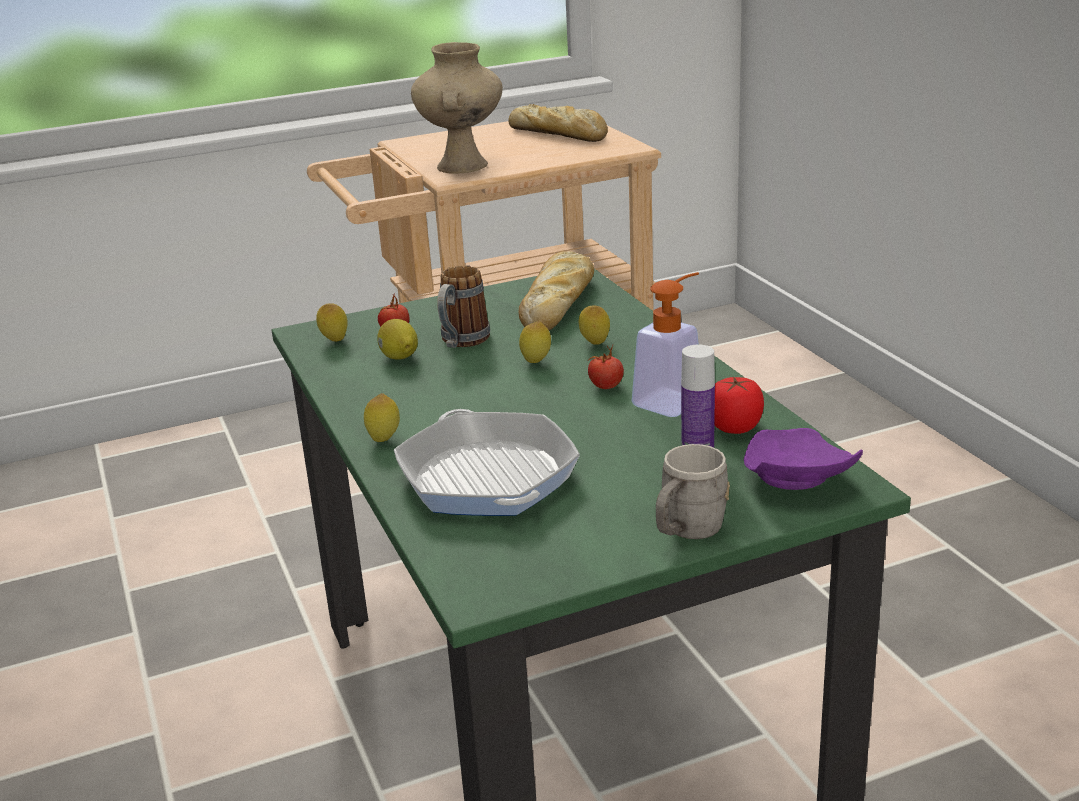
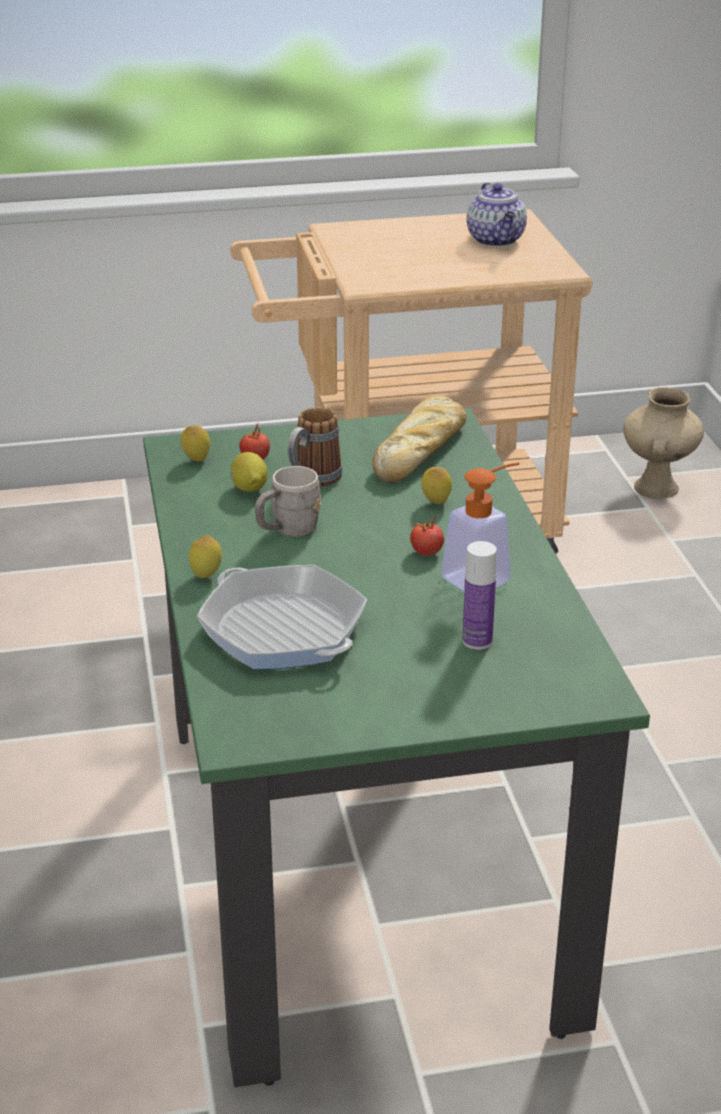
camera: 10 degrees right, 5 degrees up
frying pan [394,409,580,516] -> frying pan turned 150 degrees clockwise [196,565,367,670]
beige vase [411,42,503,174] -> beige vase moved to [623,387,704,499]
bread [508,104,608,142] -> teapot [467,182,527,247]
lemon [519,321,551,363] -> none
grey mug [656,444,730,539] -> grey mug moved to [255,466,321,537]
tomato [714,376,764,434] -> none
purple plate [743,428,863,490] -> none

